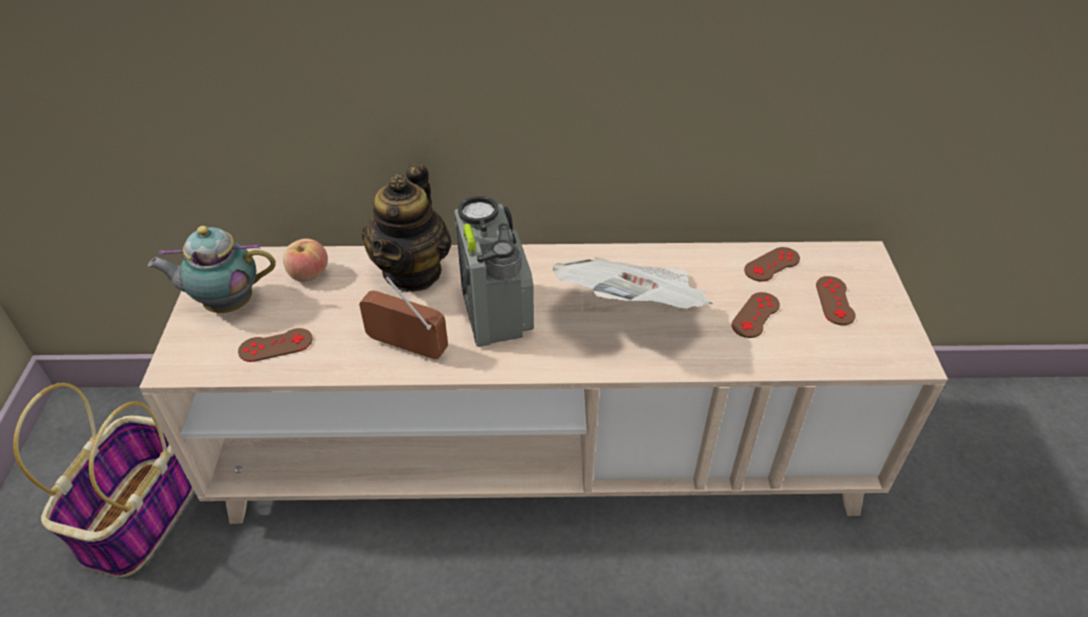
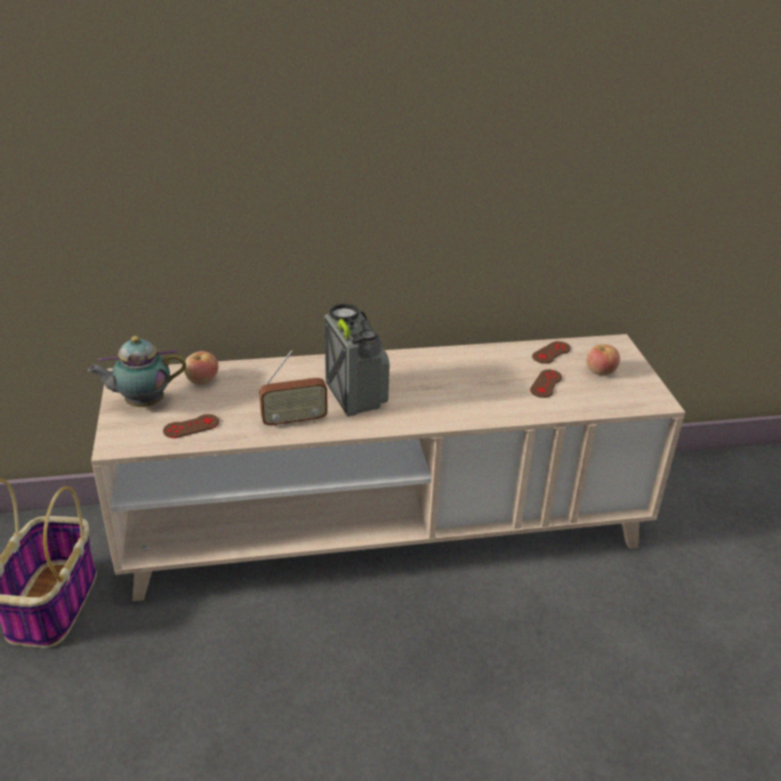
camera: 10 degrees left, 10 degrees down
radio [359,277,448,361] -> radio turned 150 degrees clockwise [259,350,328,429]
teapot [362,164,452,292] -> none
newspaper [552,257,712,309] -> none
brown game controller [816,276,856,325] -> apple [587,344,620,375]

